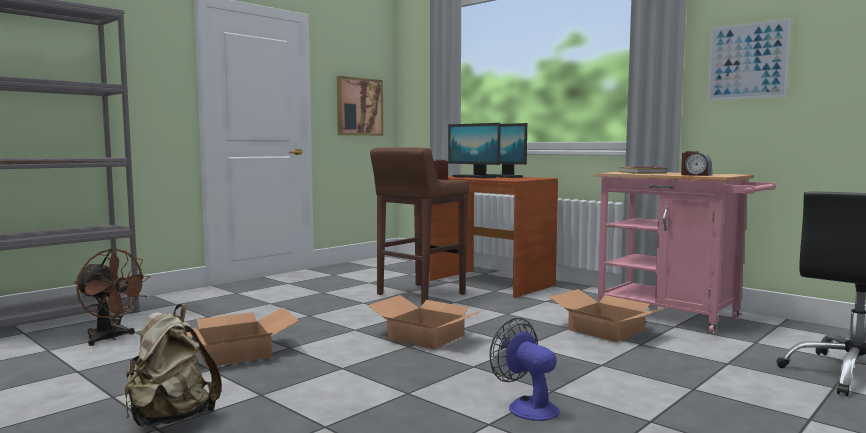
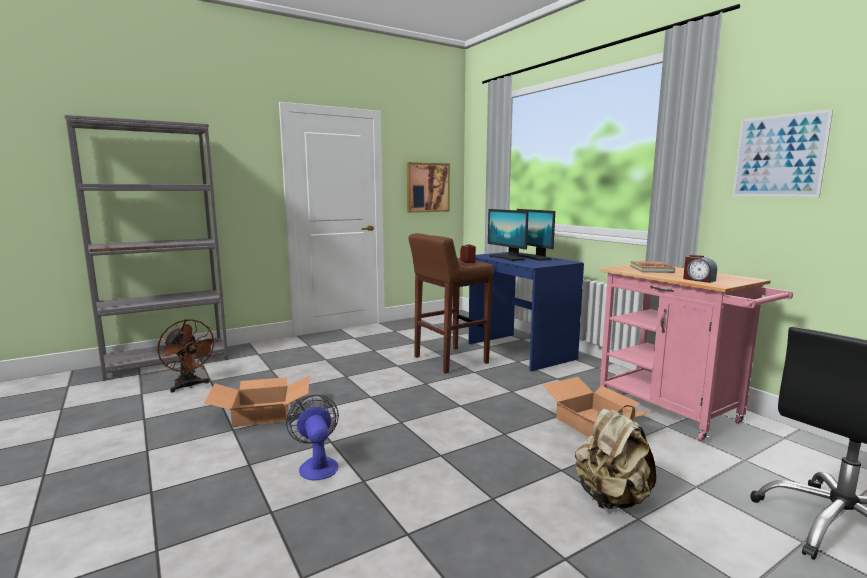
camera: 15 degrees right, 5 degrees up
beige backpack [125,304,222,427] -> beige backpack moved to [575,405,656,509]
cardboard box [367,295,486,350] -> none
brown desk [429,176,558,298] -> blue desk [468,252,584,371]
fan [490,318,560,421] -> fan moved to [286,395,339,480]

